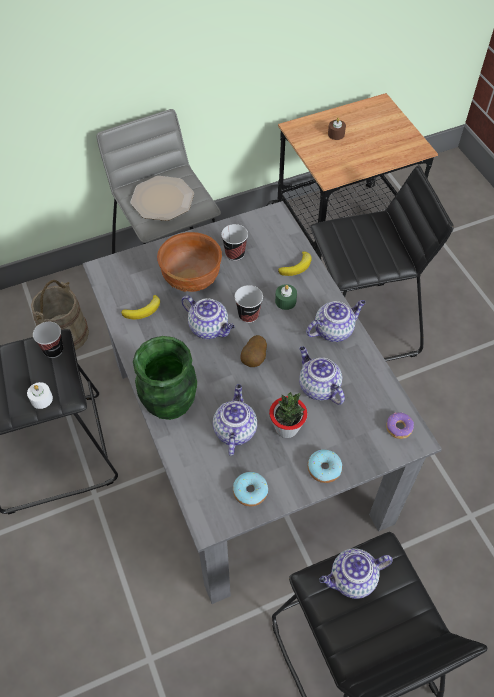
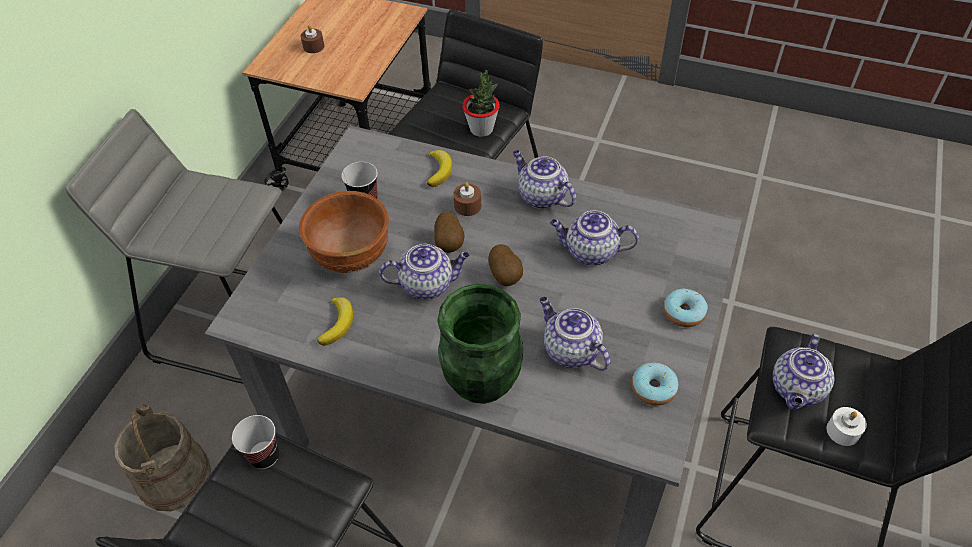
camera: 45 degrees left, 5 degrees down
white candle [27,382,53,409] -> white candle moved to [827,407,867,446]
plate [130,176,194,221] -> none
cup [235,285,263,323] -> potato [434,212,464,253]
potted plant [269,392,307,438] -> potted plant moved to [462,70,500,137]
green candle [275,284,297,310] -> brown candle [453,182,481,216]
teapot [306,300,366,342] -> teapot turned 60 degrees counterclockwise [513,150,576,209]
donut [386,412,414,439] -> none

